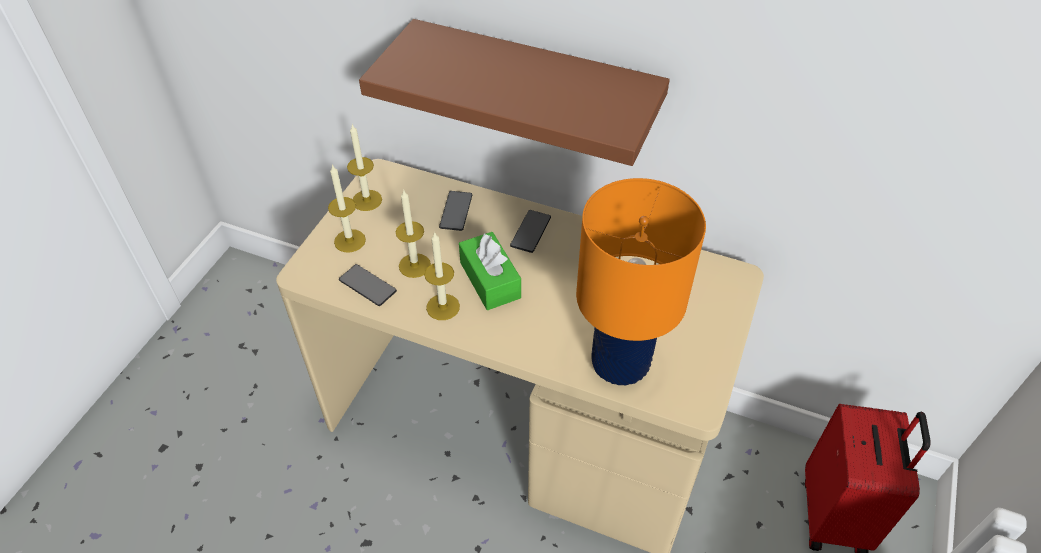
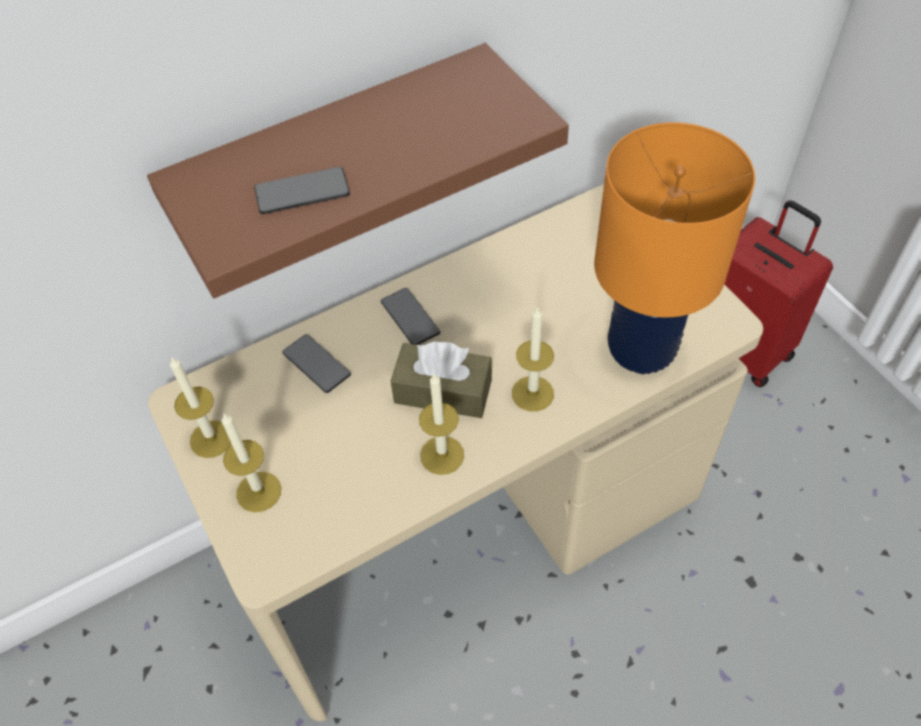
camera: 50 degrees left, 5 degrees up
phone [339,264,397,306] -> phone moved to [254,167,350,214]
candle [396,190,431,278] -> candle moved to [512,306,554,411]
green tissue box [459,232,521,310] -> brown tissue box [391,341,492,418]

